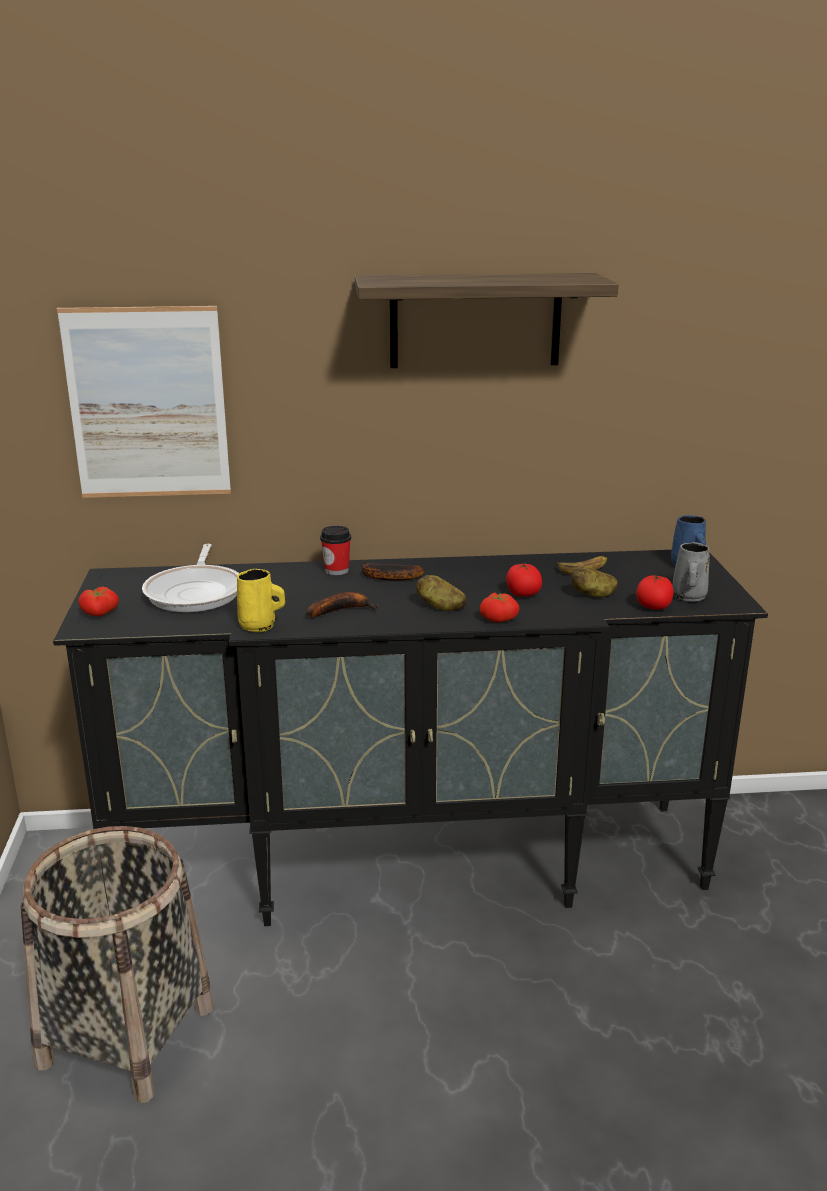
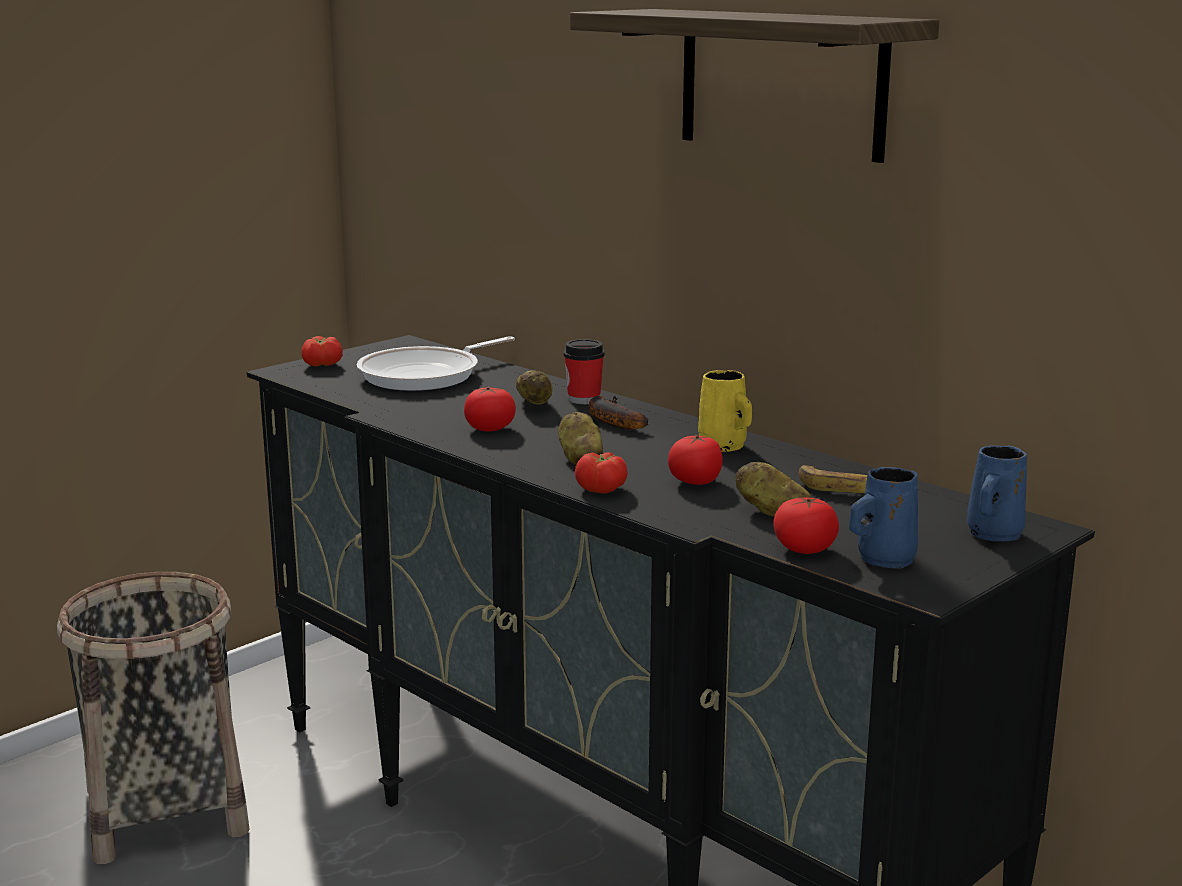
camera: 50 degrees right, 5 degrees down
picture [57,306,231,498] -> none
yellow mug [237,569,285,632] -> yellow mug moved to [698,370,752,452]
banana [307,592,378,617] -> tomato [464,387,516,432]
grey mug [672,542,710,602] -> blue mug [849,467,918,569]
none -> potato [516,370,552,405]

